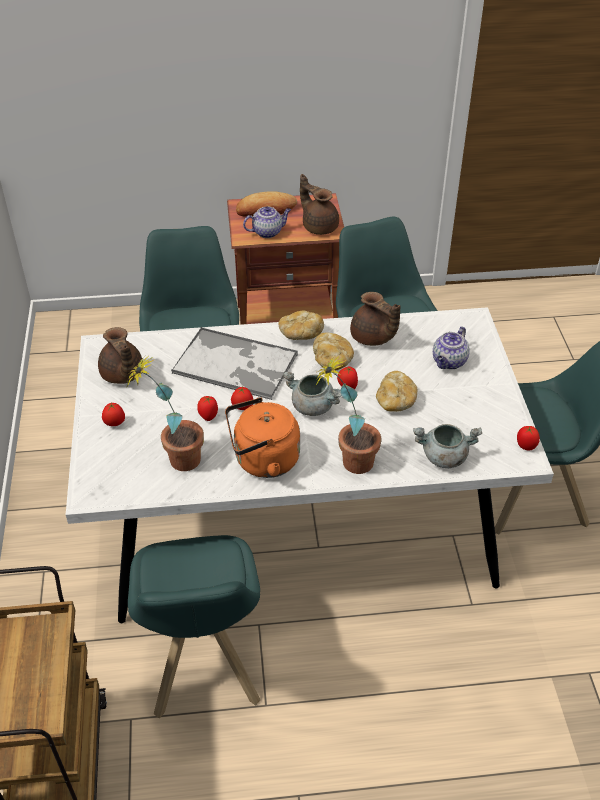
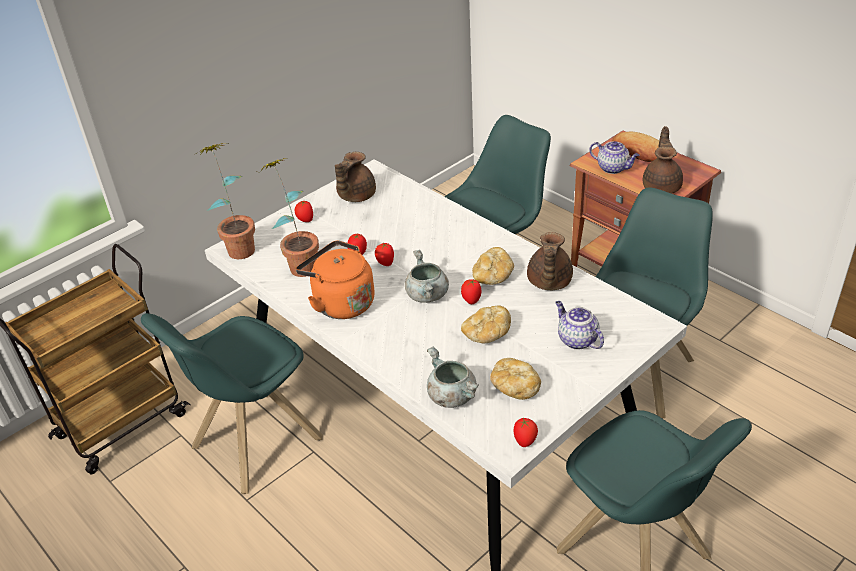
camera: 55 degrees right, 5 degrees down
tray [171,327,298,400] -> none
bread [278,311,324,340] -> bread moved to [490,358,541,400]
potted plant [315,356,381,474] -> potted plant moved to [196,143,255,259]
teapot [433,326,470,369] -> teapot turned 60 degrees clockwise [555,301,604,350]

